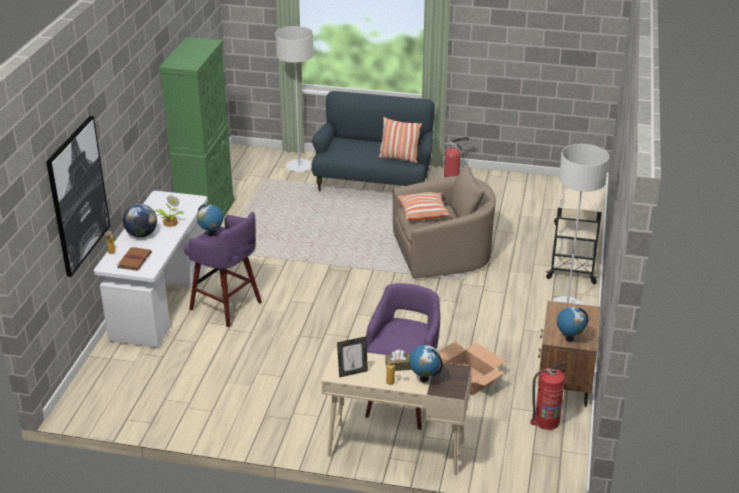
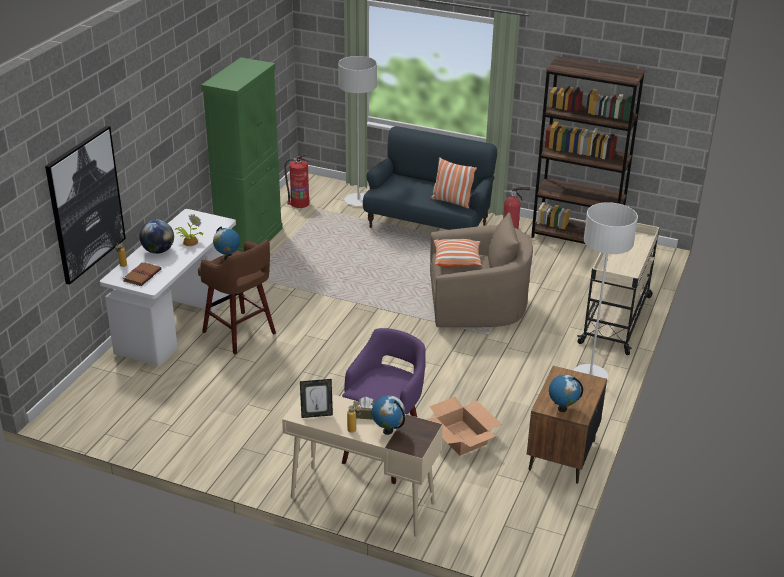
camera: 10 degrees right, 0 degrees up
purple stool [184,212,262,327] -> brown stool [198,240,276,354]
fire extinguisher [530,361,568,430] -> fire extinguisher moved to [284,154,310,208]
none -> brown bookcase [531,56,645,244]

